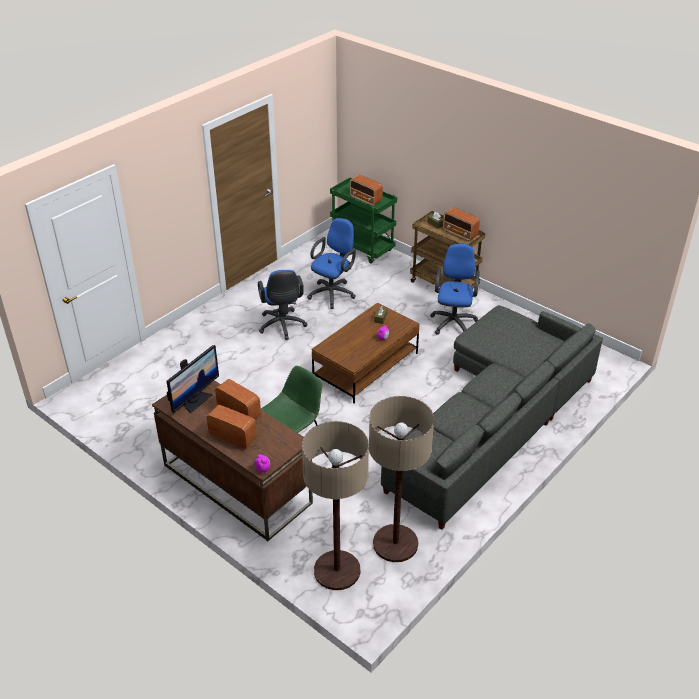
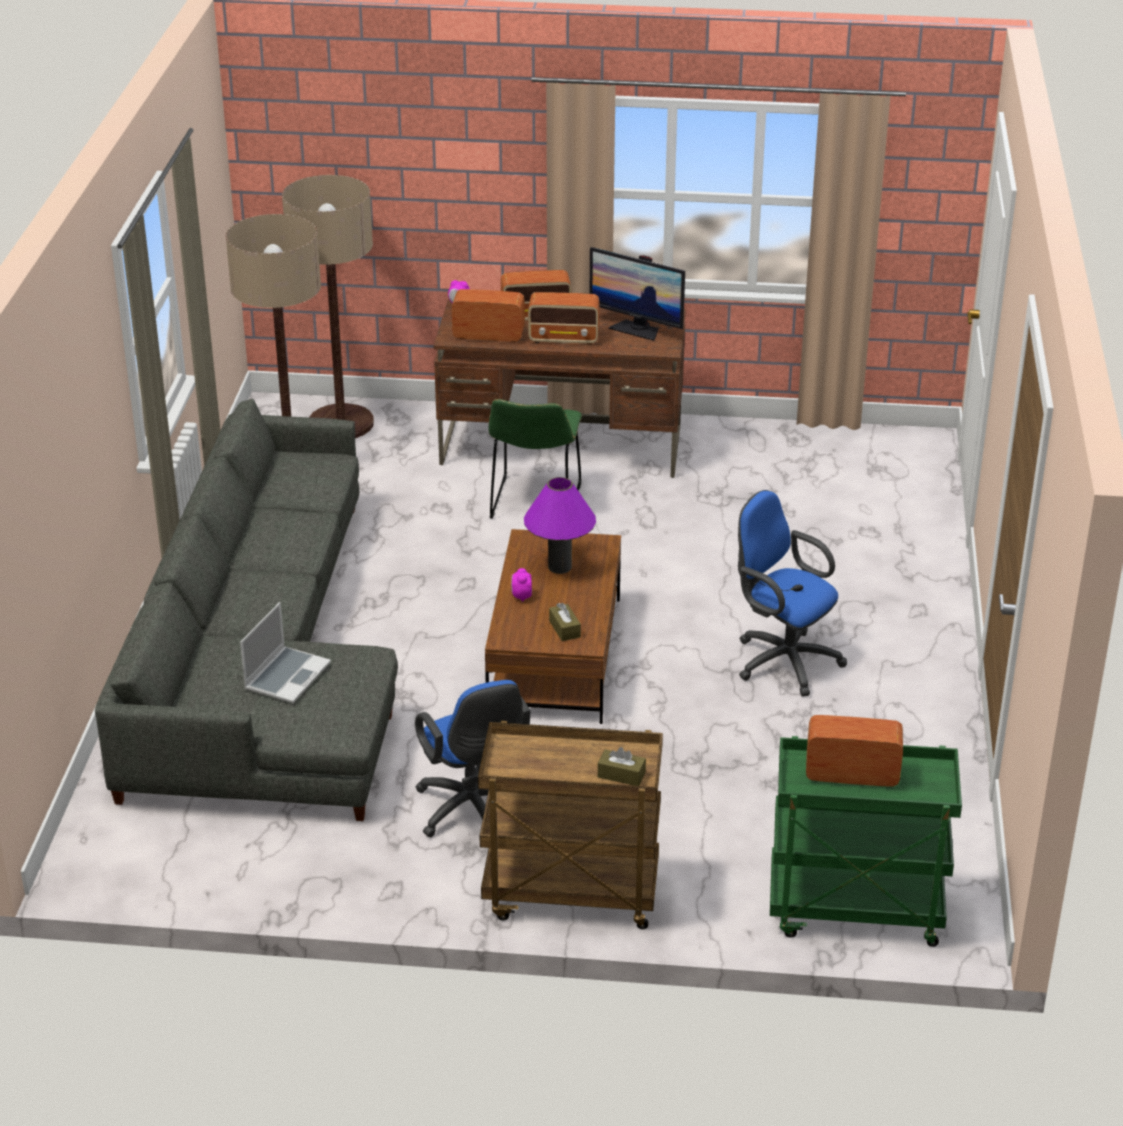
camera: 145 degrees right, 5 degrees down
monitor [166,345,219,413] -> monitor turned 60 degrees counterclockwise [590,247,685,341]
blue office chair [307,218,356,309] -> none
radio [443,207,480,241] -> radio moved to [452,289,525,342]
none -> laptop [240,602,331,703]
none -> purple table lamp [524,477,596,574]

